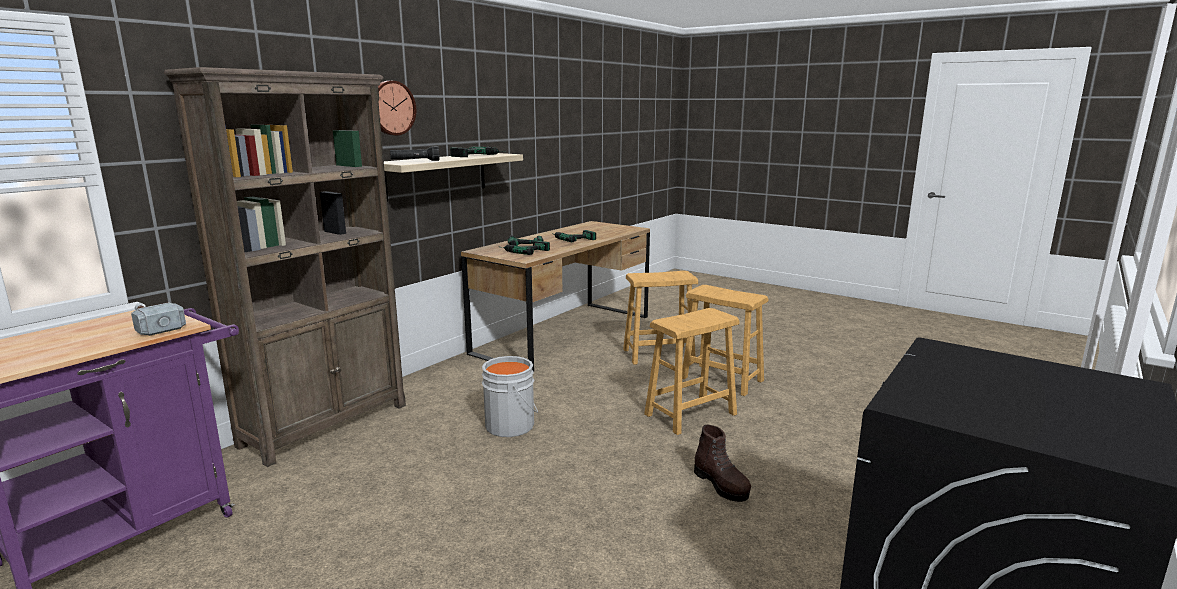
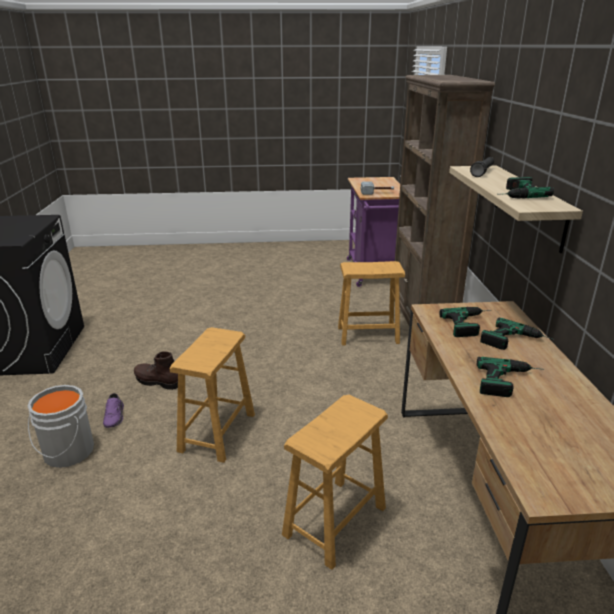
camera: 140 degrees right, 10 degrees up
wall clock [378,81,416,135] -> none
grey bucket [482,356,538,437] -> grey bucket moved to [27,385,94,468]
brown stool [682,285,768,396] -> brown stool moved to [338,261,405,346]
none -> purple shoe [103,393,124,428]

